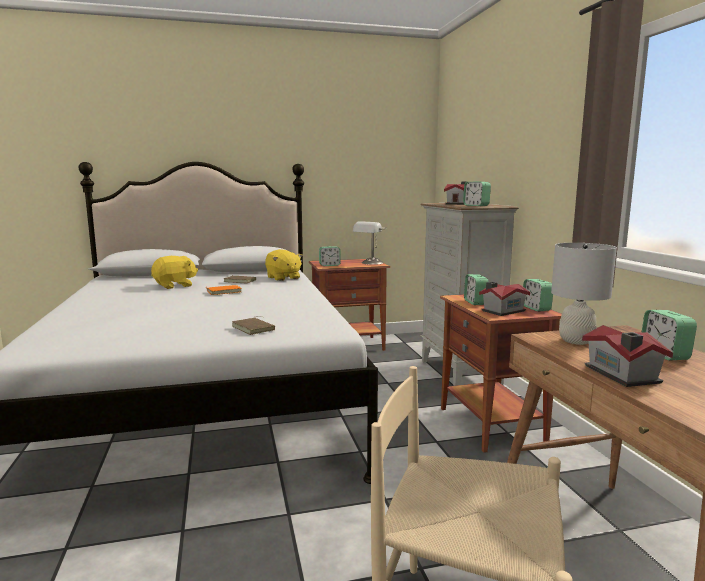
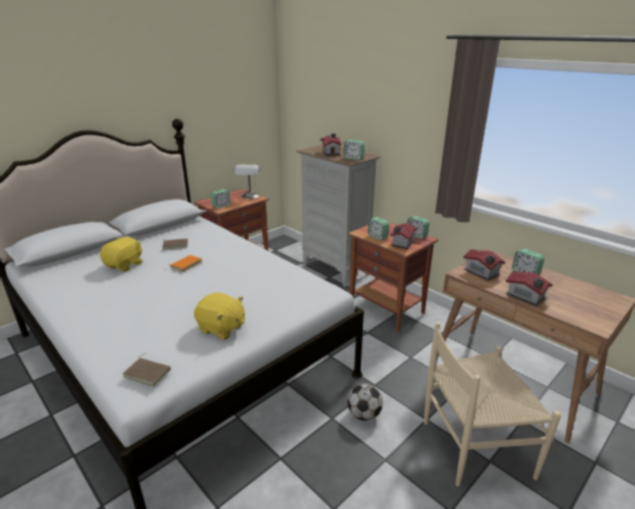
camera: 30 degrees left, 15 degrees up
brown book [232,316,275,335] -> brown book moved to [123,353,171,387]
yellow plush toy [265,249,303,281] -> yellow plush toy moved to [194,292,245,340]
grey table lamp [551,243,617,345] -> toy house [463,249,505,281]
none -> football [347,383,383,421]

